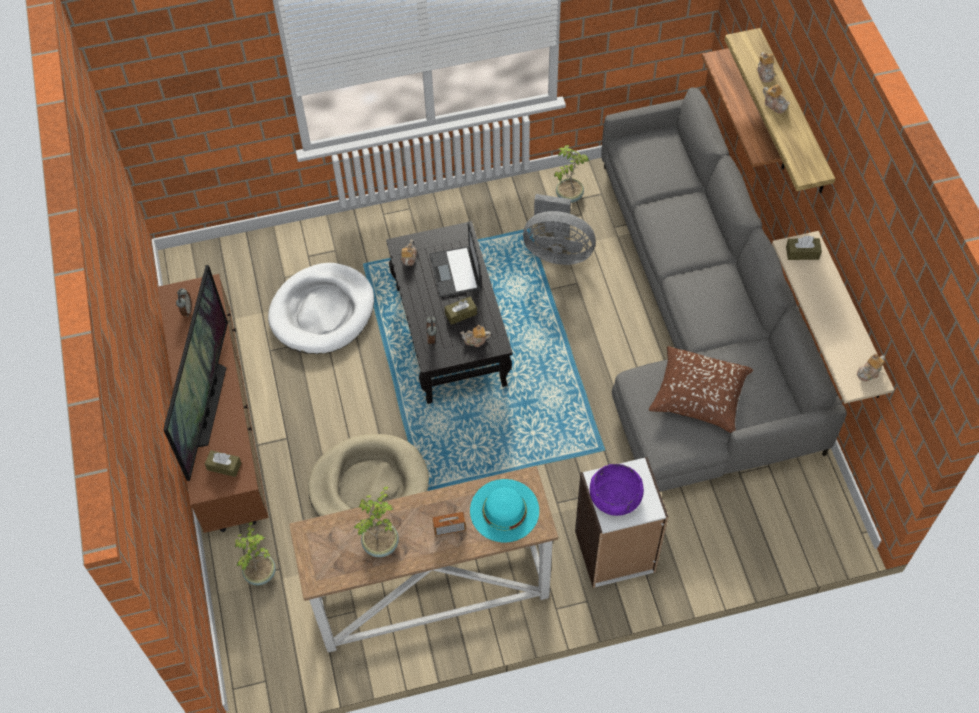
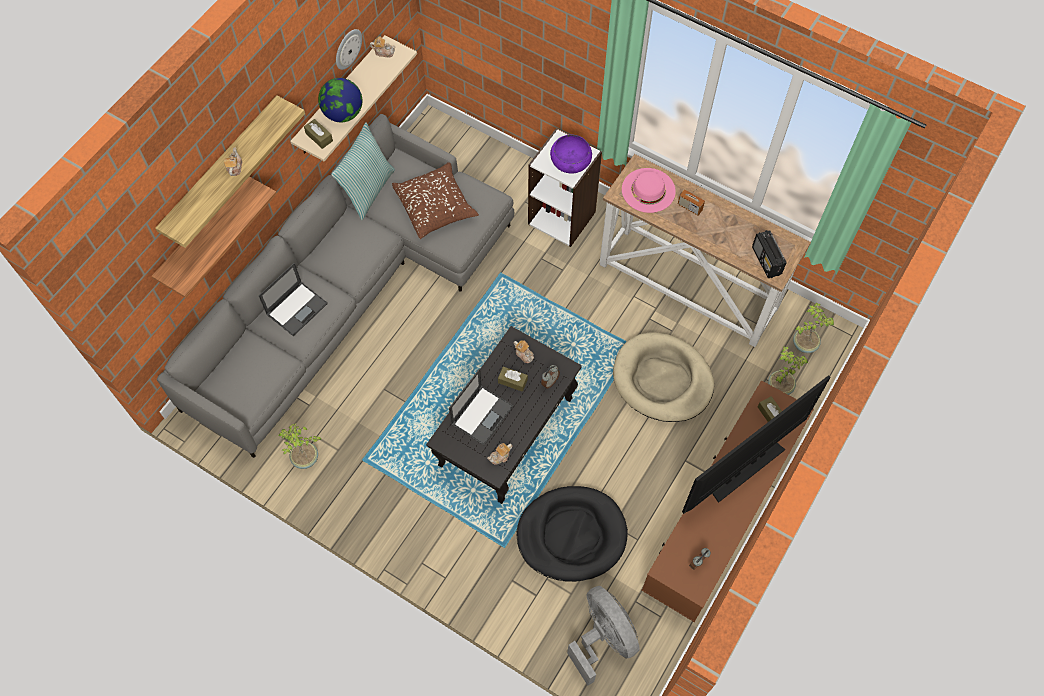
camera: 135 degrees left, 5 degrees up
white dog bed [268,263,374,354] -> black dog bed [517,486,628,582]
potted plant [354,486,399,557] -> potted plant moved to [793,303,834,353]
turquoise hat [470,479,539,542] -> pink hat [622,168,676,213]
grey fan [523,194,596,265] -> grey fan moved to [567,586,640,686]
teapot [757,52,775,82] -> none
none -> laptop [258,263,328,336]
none -> globe [318,78,362,122]
none -> pillow [332,122,395,220]
none -> wall clock [336,29,362,70]
none -> radio [752,230,787,278]

